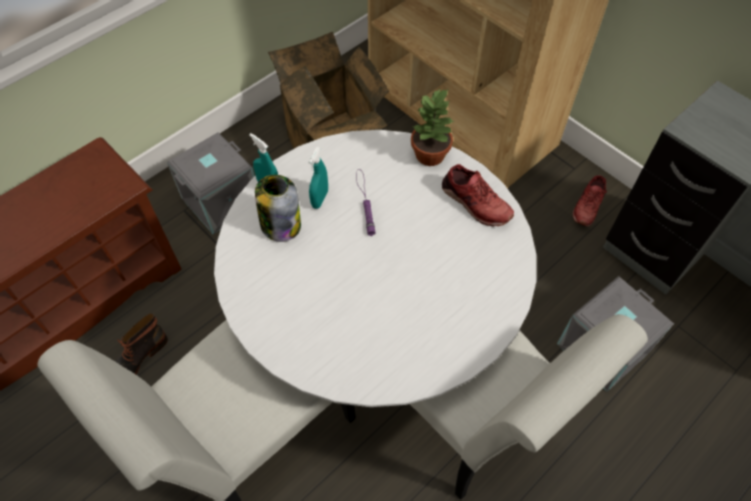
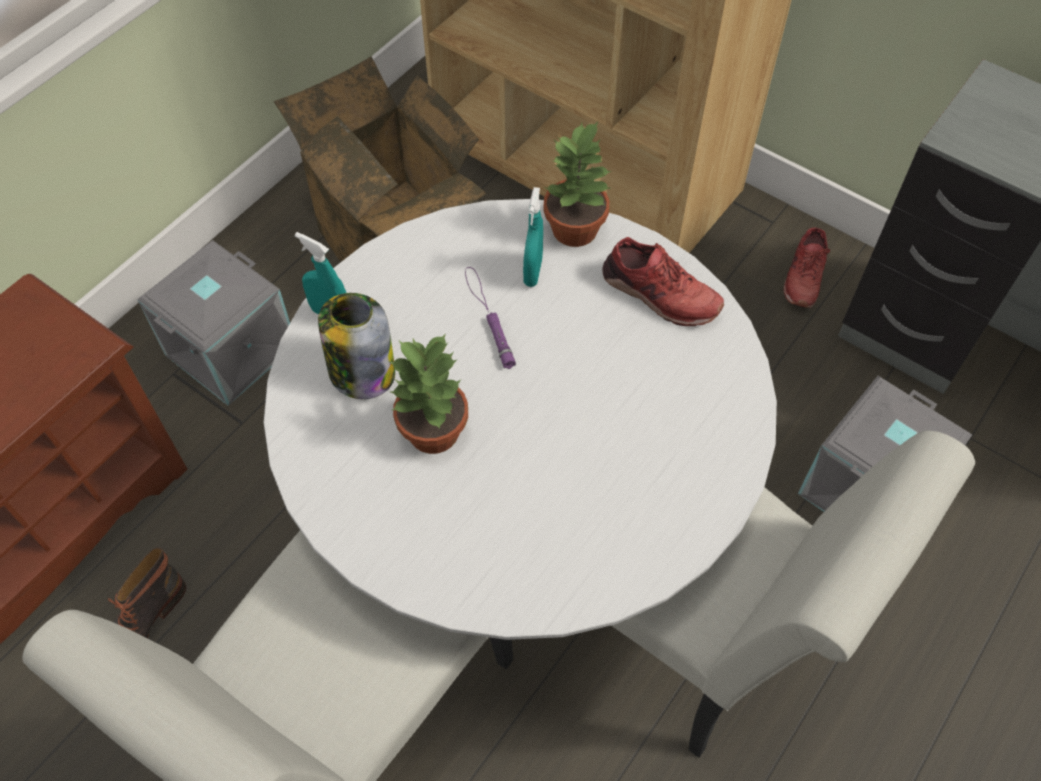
camera: 10 degrees left, 0 degrees up
turquoise spray bottle [308,147,328,209] -> turquoise spray bottle moved to [523,187,543,287]
none -> potted plant [389,333,468,454]

